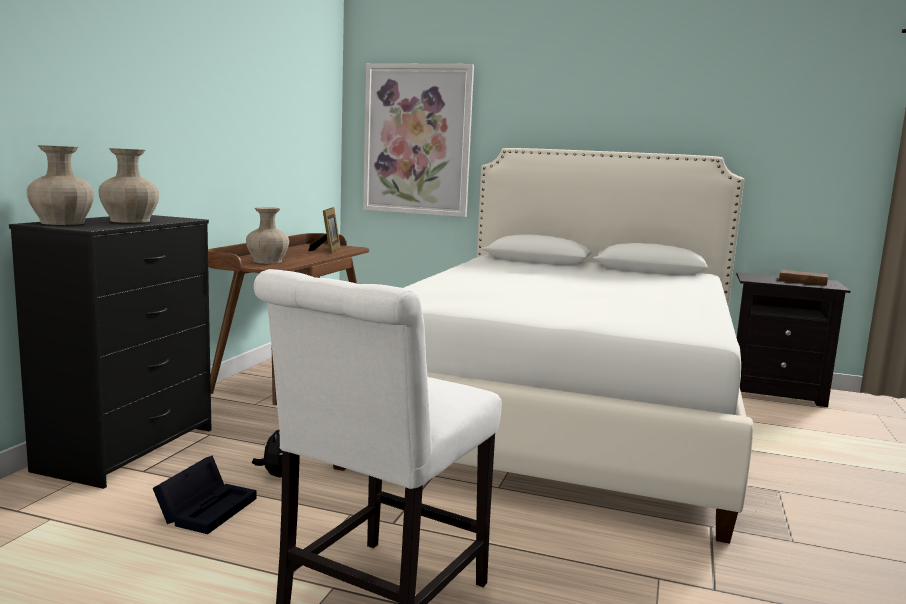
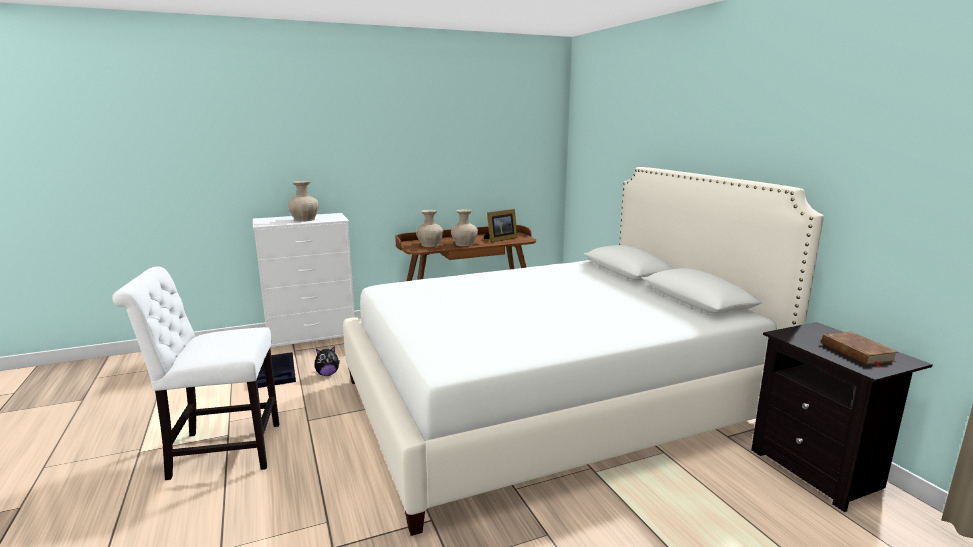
camera: 50 degrees right, 5 degrees up
black dresser [9,215,211,489] -> white dresser [253,213,355,350]
beige vase [27,145,94,225] -> beige vase moved to [451,209,478,247]
picture [363,63,474,217] -> none

